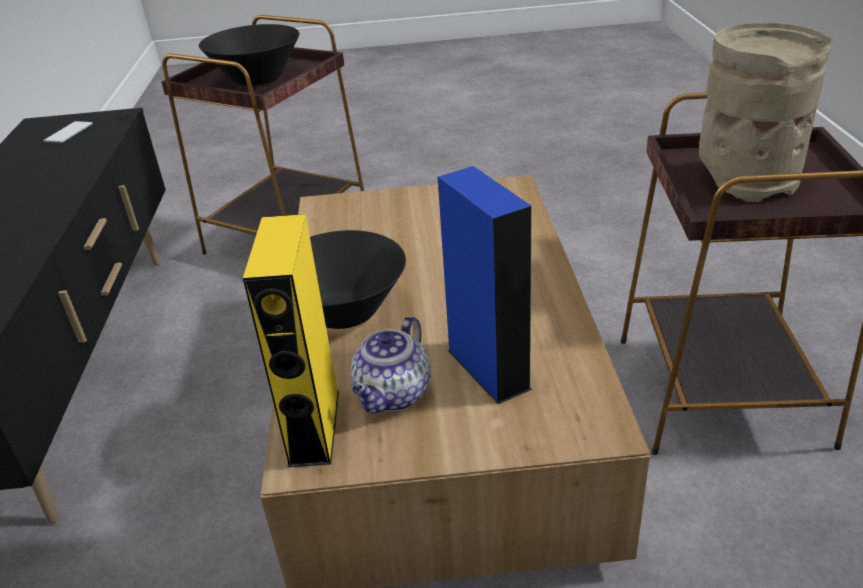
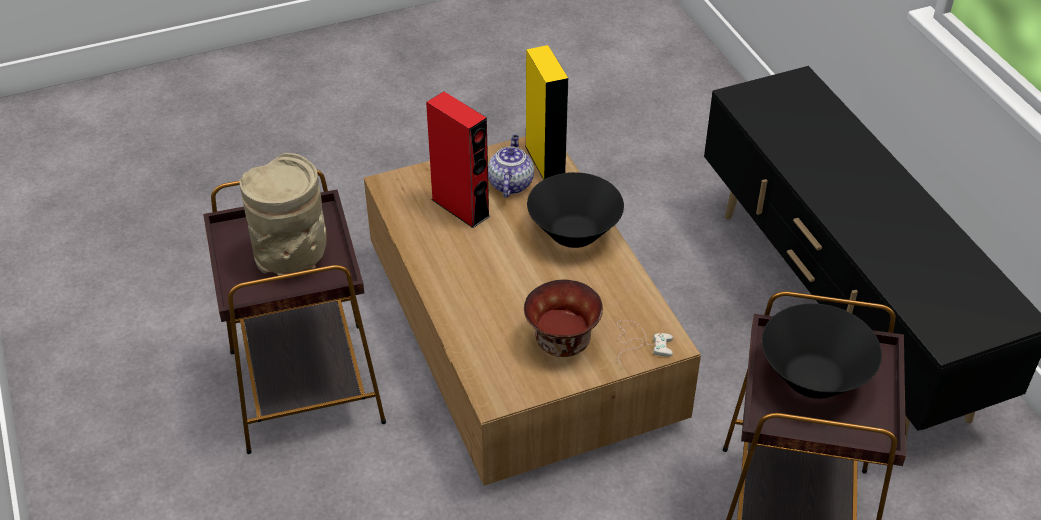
camera: 160 degrees right, 10 degrees up
phone [43,121,93,143] -> none
blue speaker [438,166,532,404] -> red speaker [426,92,490,228]
none -> bowl [524,279,603,357]
none -> white game controller [617,320,673,366]

